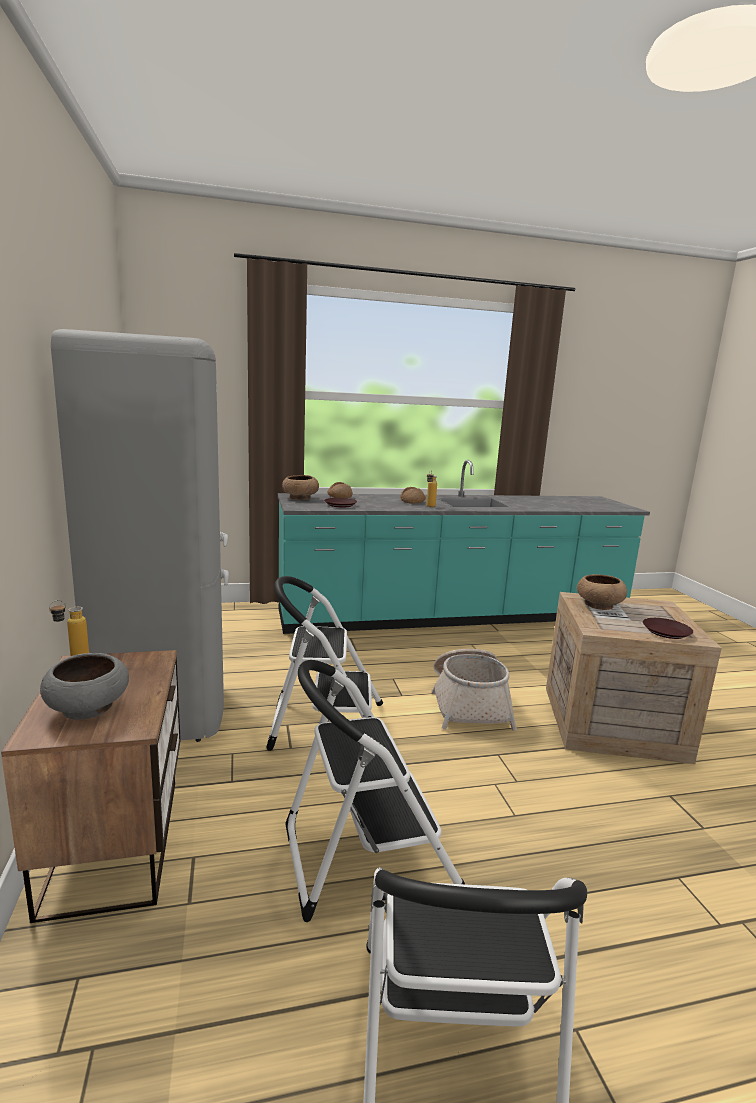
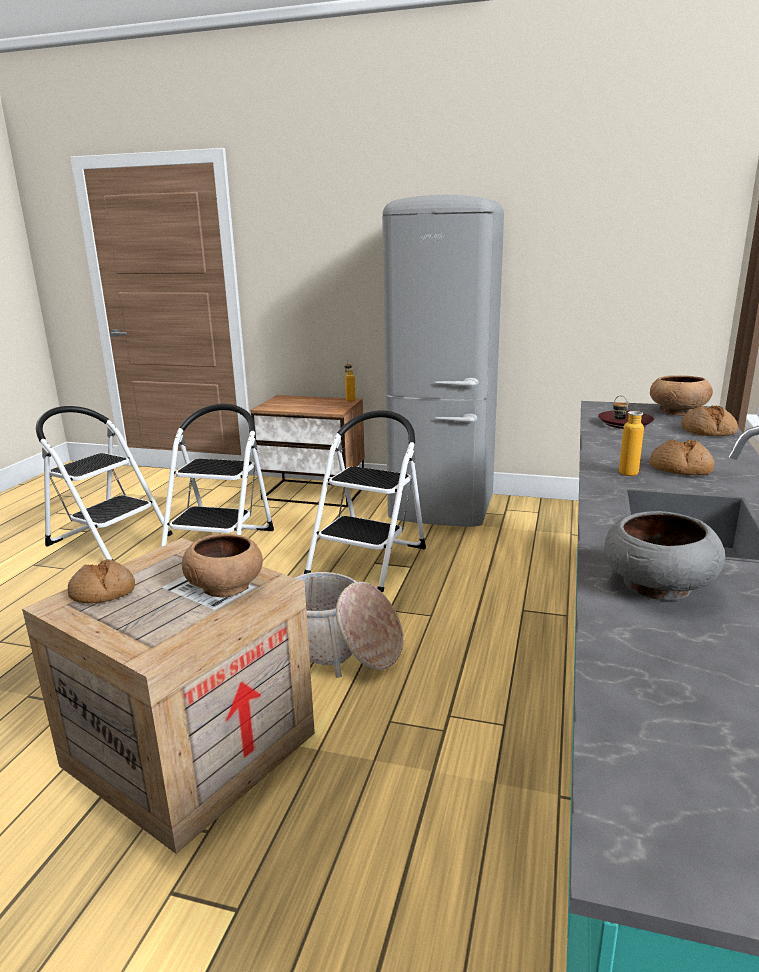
camera: 120 degrees right, 5 degrees up
grey bowl [40,653,129,720] -> grey bowl moved to [604,511,725,601]
brown plate [643,618,693,639] -> bread [68,559,135,604]

